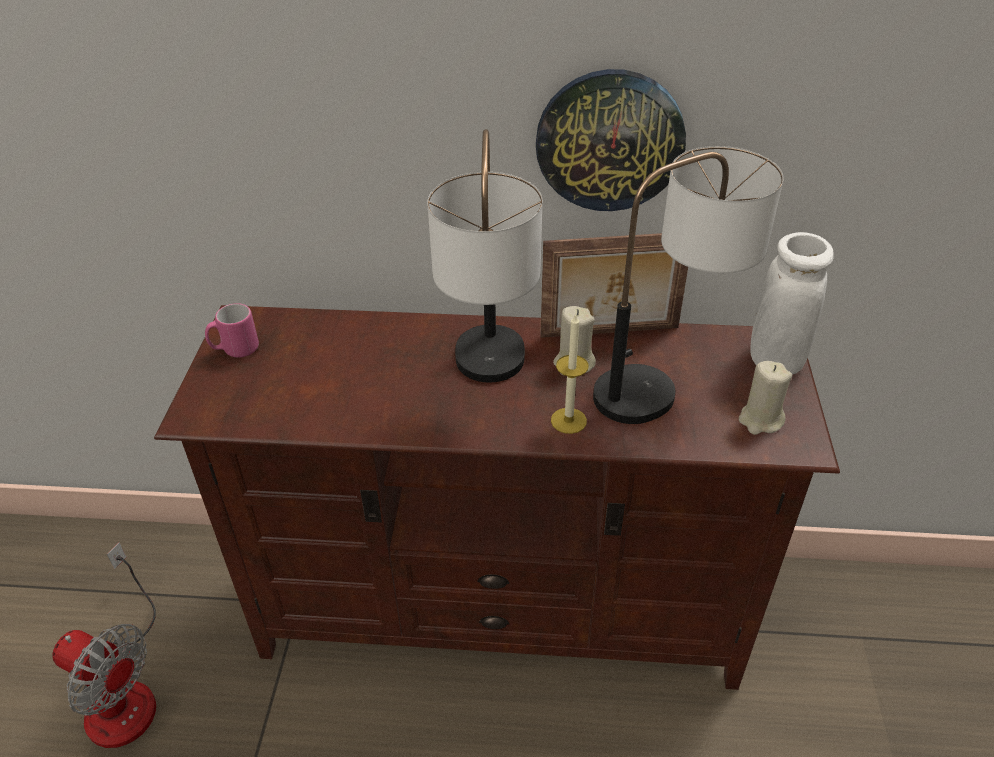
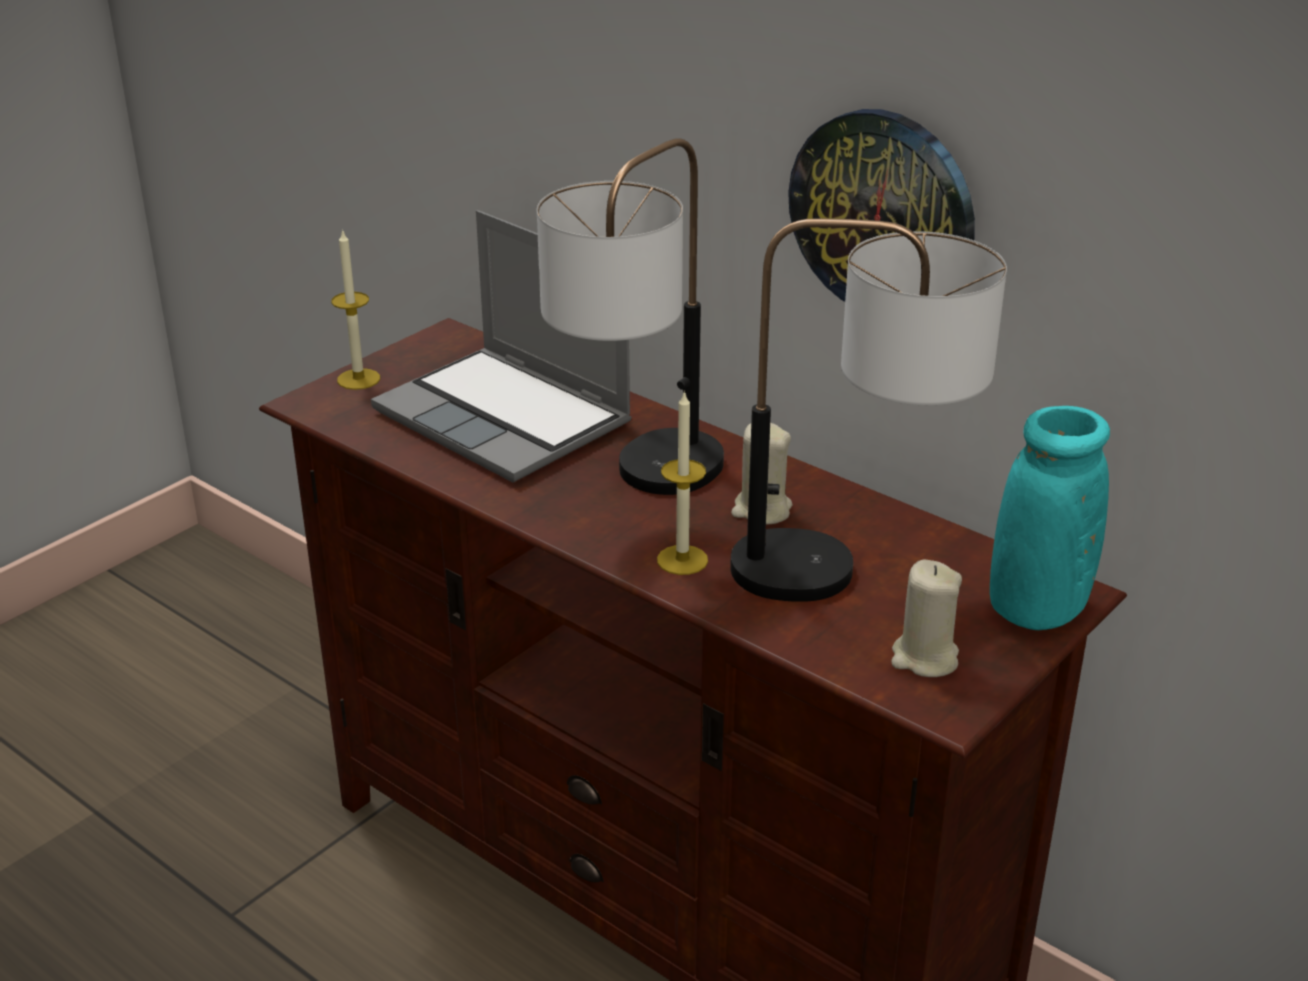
camera: 35 degrees right, 10 degrees down
fan [52,543,156,748] -> none
pink mug [205,303,259,357] -> none
picture frame [540,233,688,338] -> none
white vase [750,232,834,375] -> turquoise vase [990,406,1110,630]
none -> candle [331,229,380,390]
none -> laptop [371,210,632,483]

